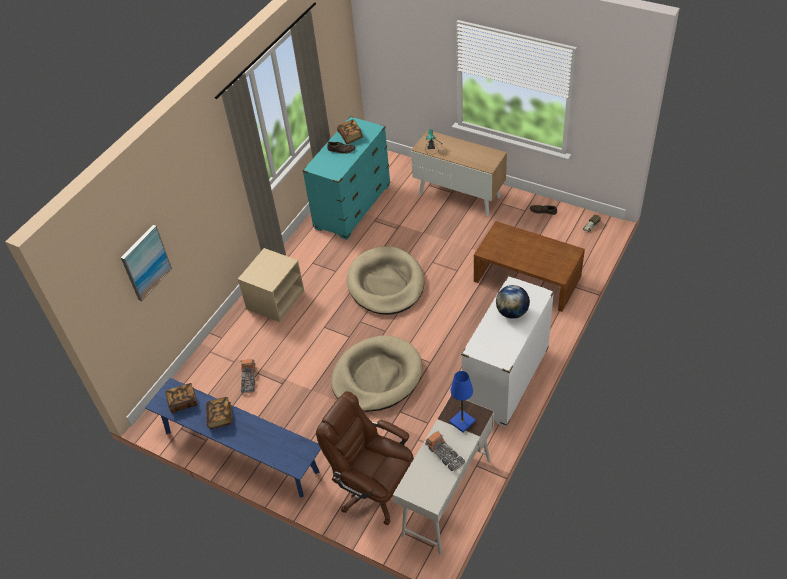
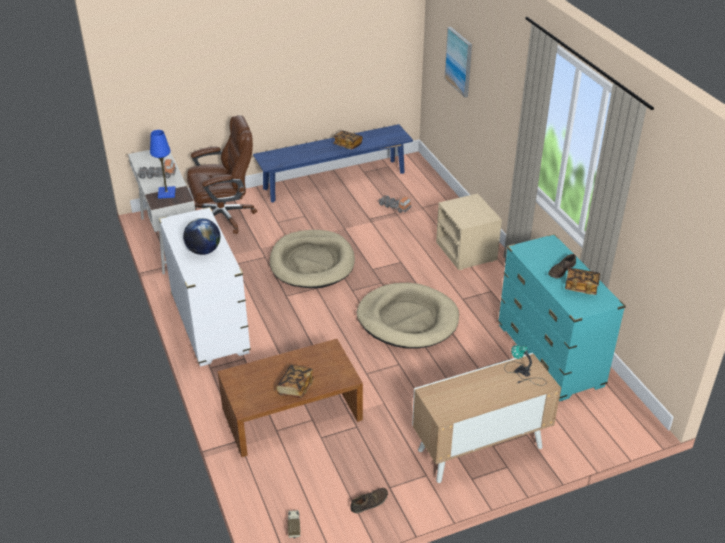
camera: 125 degrees right, 10 degrees down
book [165,383,197,413] -> book moved to [276,365,314,398]

